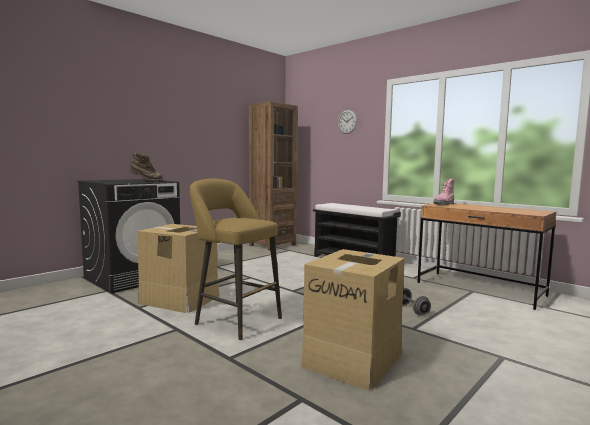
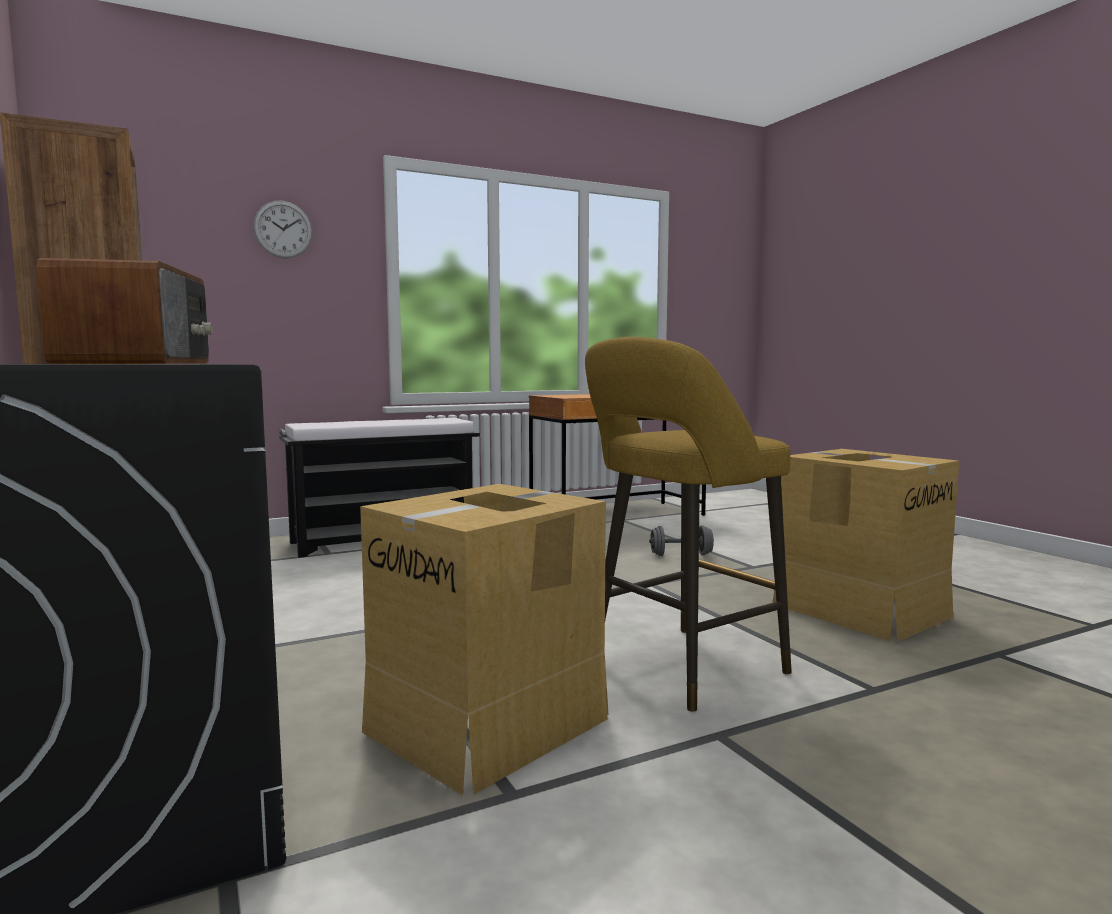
camera: 70 degrees left, 0 degrees up
brown boot [130,153,163,182] -> radio [36,258,213,364]
pink boot [434,179,455,205] -> none

